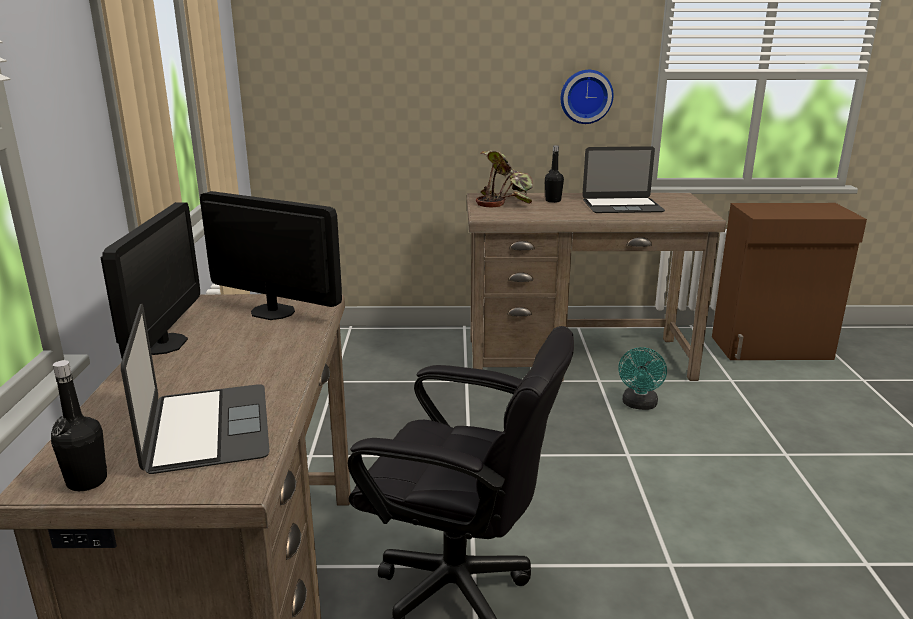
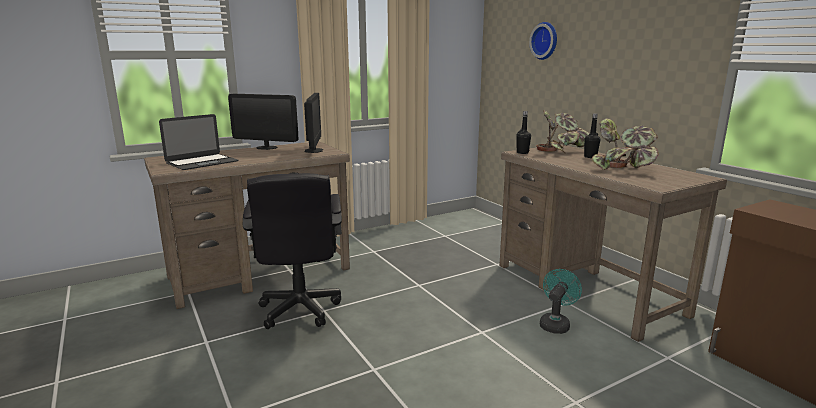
camera: 60 degrees right, 5 degrees down
black bottle [51,360,107,491] -> black bottle moved to [516,111,531,154]
monitor [101,202,200,358] -> monitor turned 45 degrees clockwise [228,94,298,150]
wall clock [561,70,614,124] -> wall clock moved to [529,22,557,60]
laptop [582,146,665,213] -> potted plant [592,118,659,170]
turquoise fan [618,347,667,410] -> turquoise fan turned 135 degrees clockwise [540,269,582,334]

